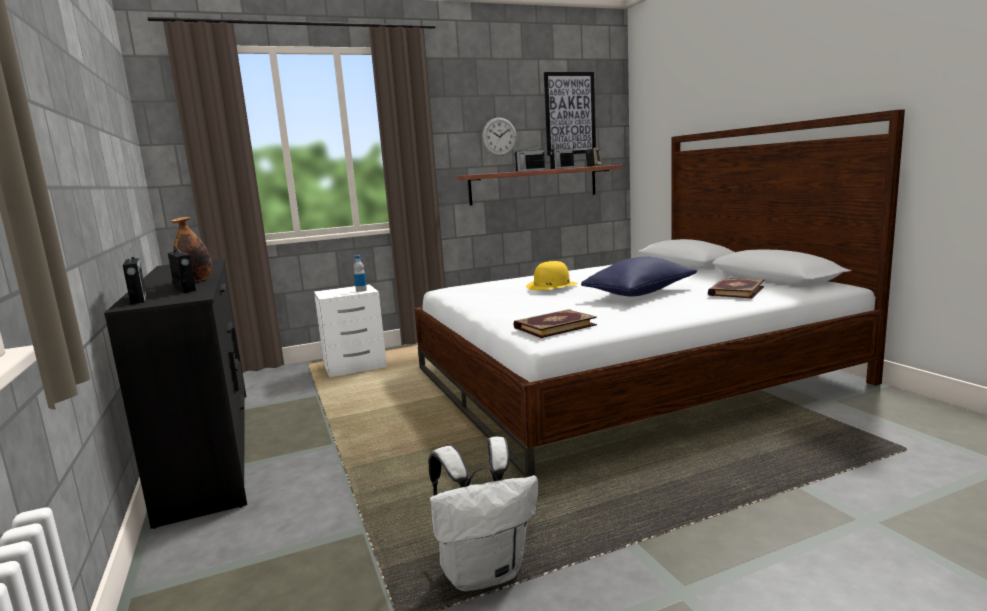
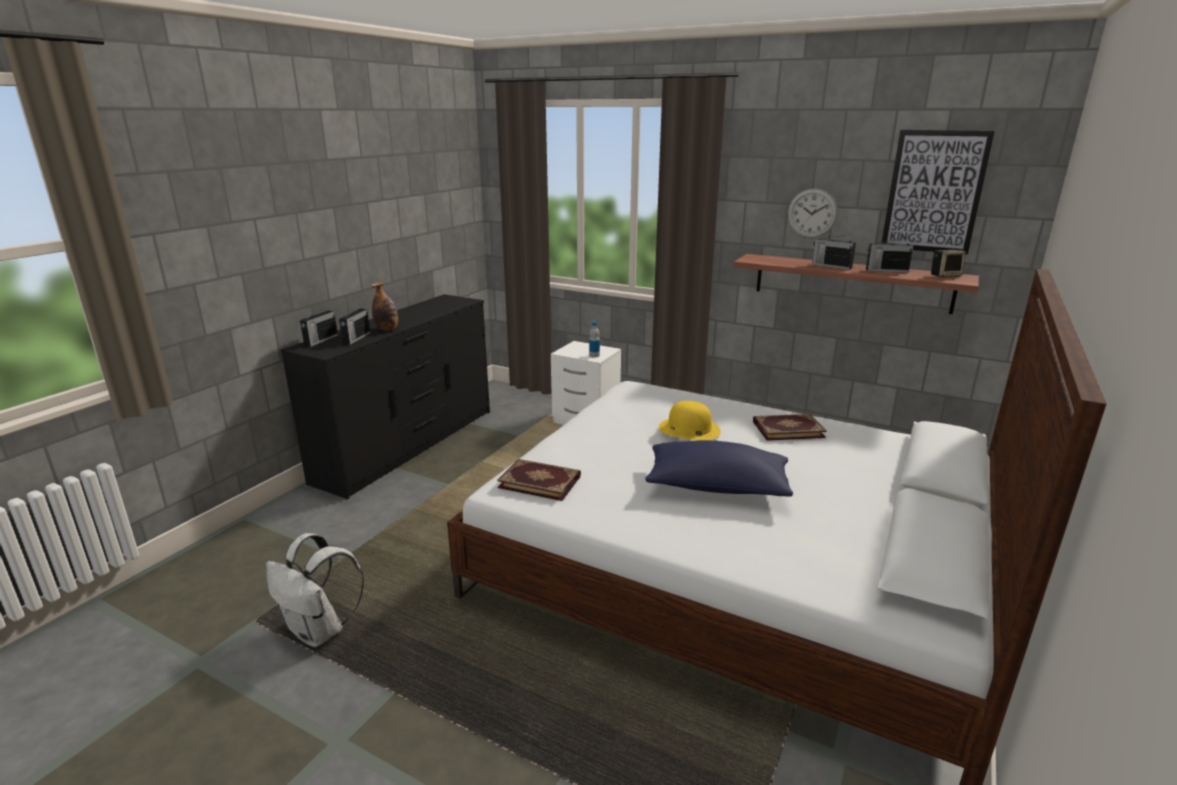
camera: 50 degrees right, 10 degrees up
book [708,278,764,299] -> book moved to [753,414,827,441]

